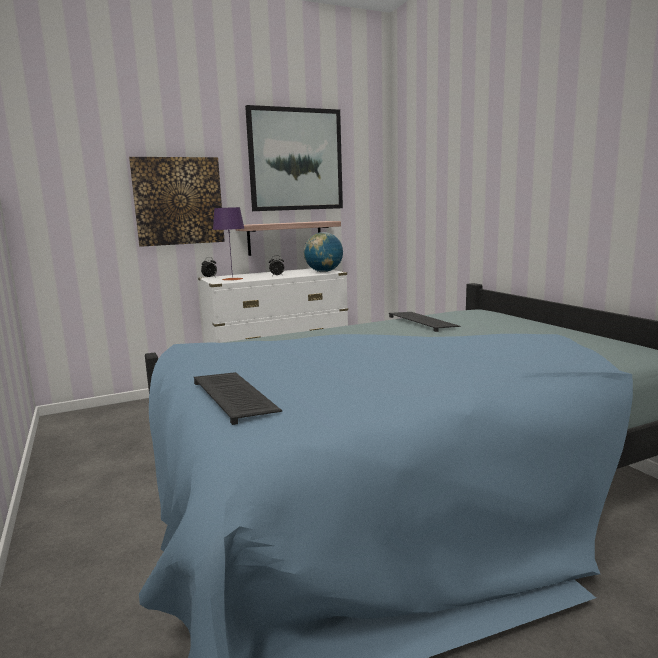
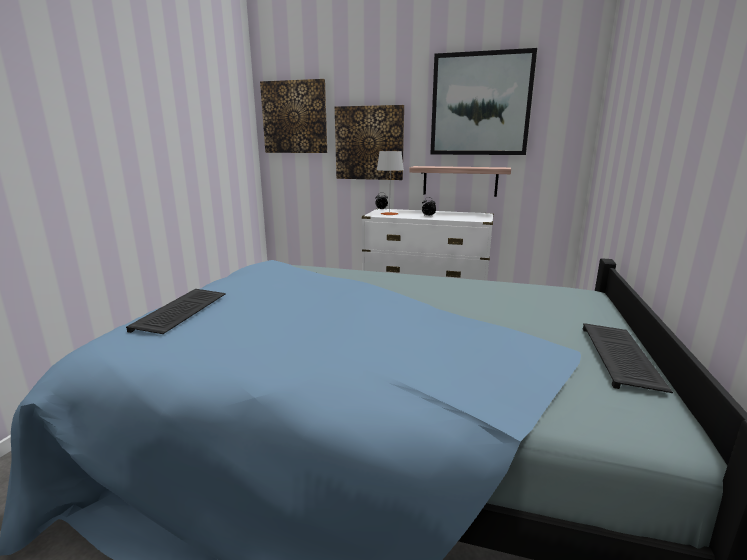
camera: 40 degrees right, 5 degrees up
purple table lamp [213,207,244,281] -> grey table lamp [377,151,404,215]
globe [304,232,343,272] -> none
keyboard [389,312,460,332] -> keyboard moved to [583,323,673,393]
none -> picture [260,79,327,153]

